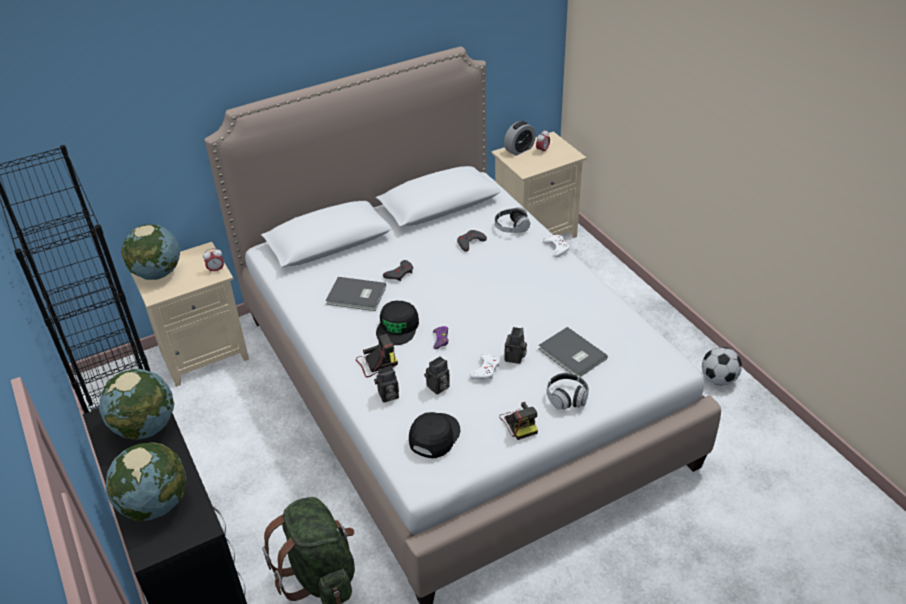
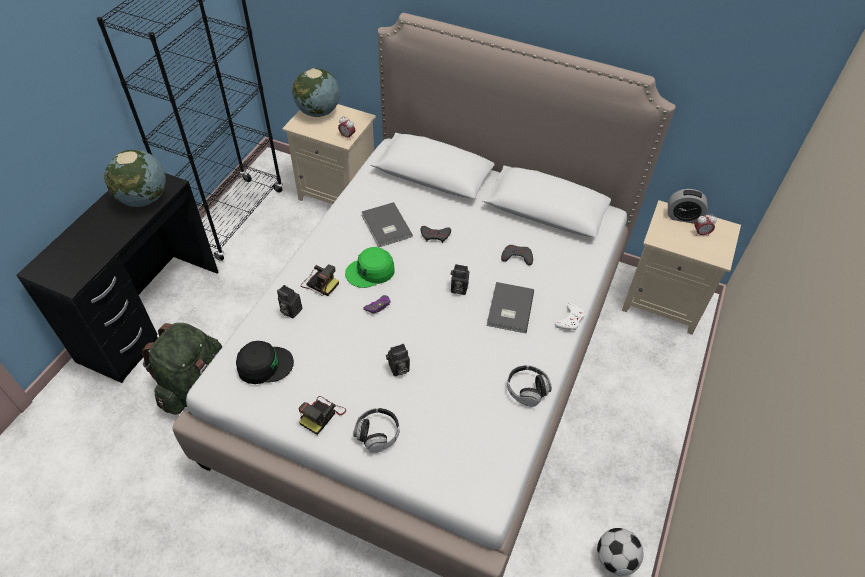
camera: 50 degrees right, 10 degrees up
globe [106,442,186,521] -> none
black cap [376,301,419,345] -> green cap [345,247,395,288]
camera [424,356,450,394] -> camera moved to [451,264,469,295]
white game controller [470,353,500,380] -> none
headphones [495,207,530,233] -> headphones moved to [507,365,552,407]
grey book [539,327,608,377] -> grey book moved to [487,282,534,333]

